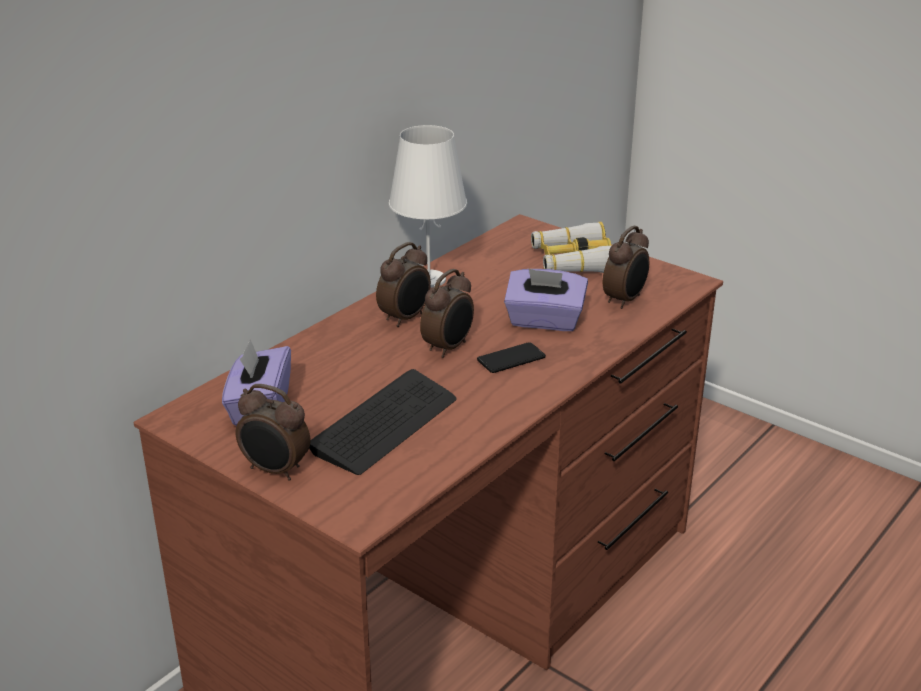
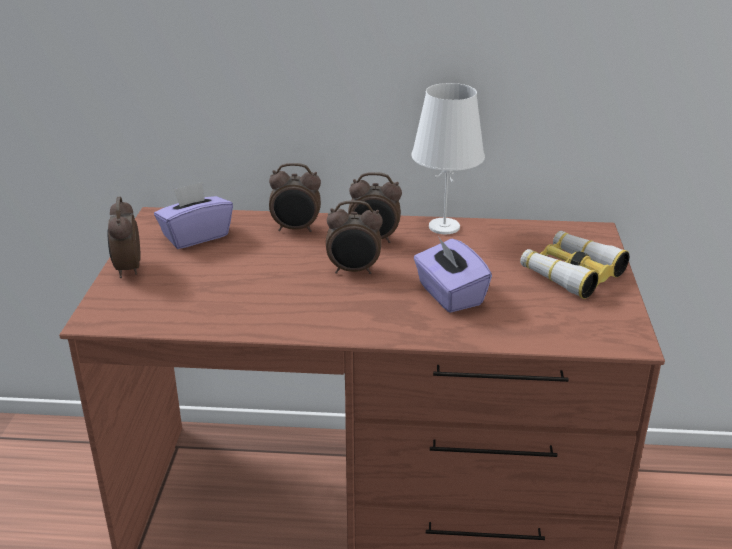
camera: 55 degrees right, 0 degrees up
keyboard [309,369,457,475] -> none
phone [477,342,546,373] -> none
alarm clock [603,226,649,309] -> alarm clock moved to [269,163,321,232]

